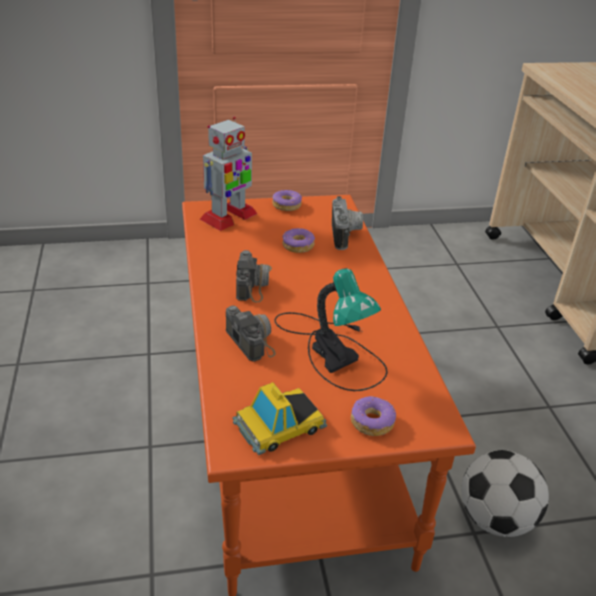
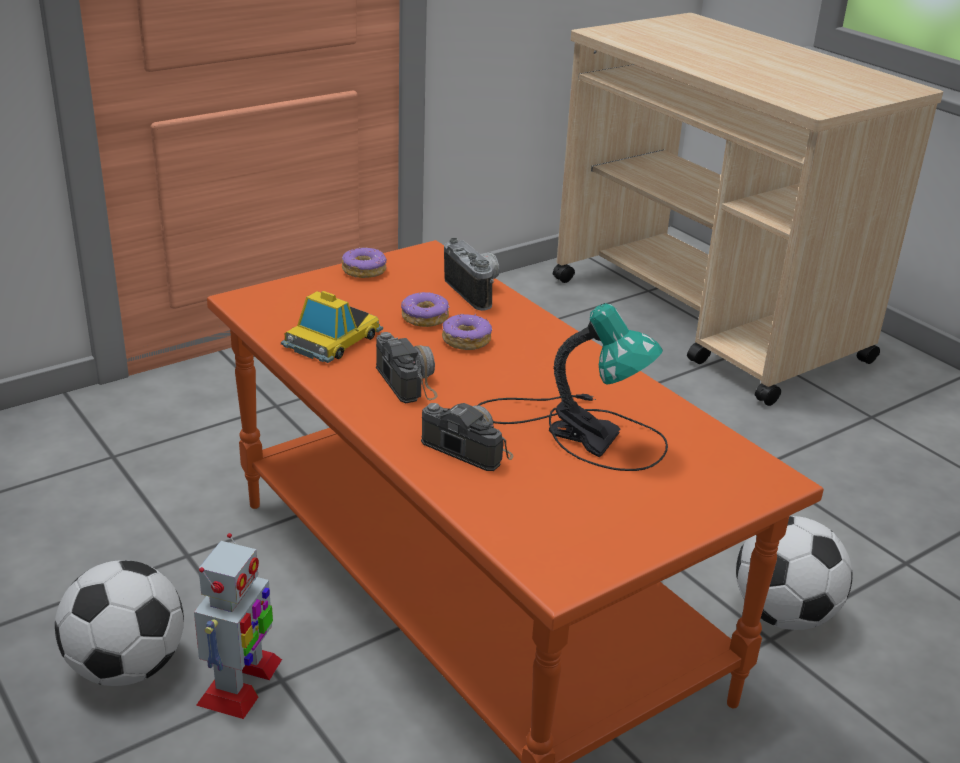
camera: 25 degrees left, 5 degrees down
toy robot [200,117,257,231] -> toy robot moved to [194,533,282,719]
toy car [233,382,327,455] -> toy car moved to [281,291,383,363]
donut [351,396,396,436] -> donut moved to [442,313,492,350]
none -> football [55,560,184,686]

